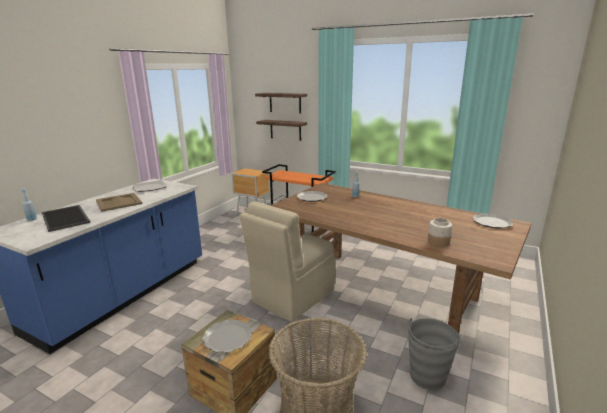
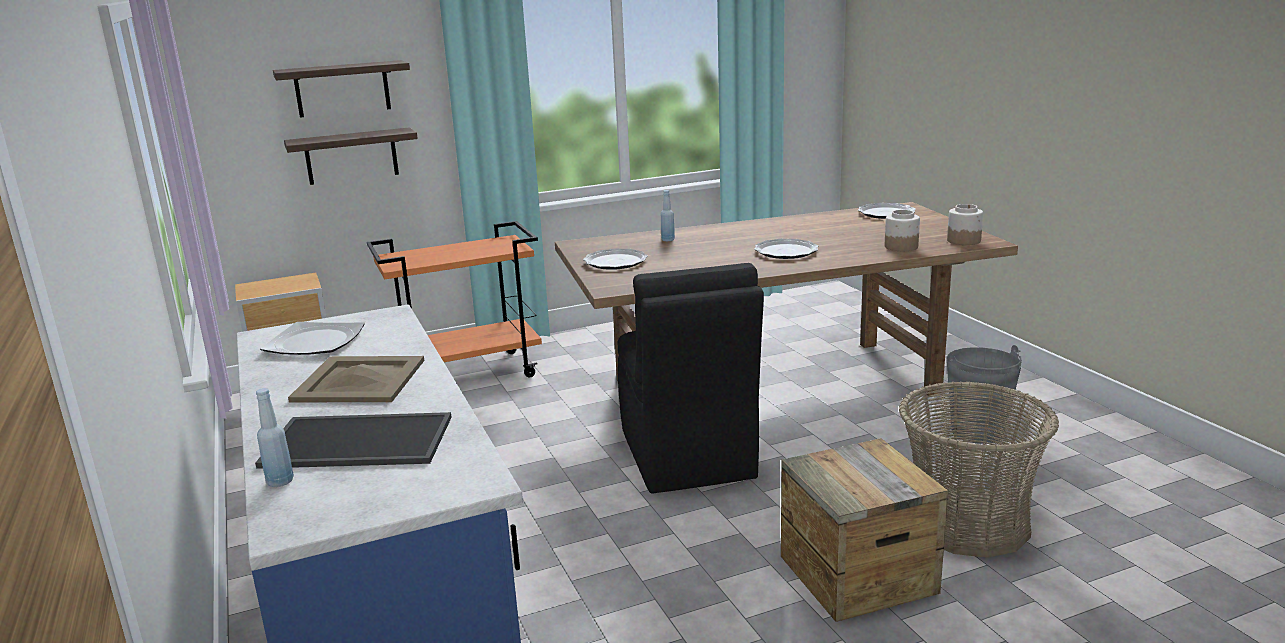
camera: 50 degrees left, 0 degrees up
plate [202,320,252,352] -> plate moved to [754,239,818,259]
beige chair [240,201,335,322] -> black chair [617,263,764,494]
none -> jar [947,204,983,245]

